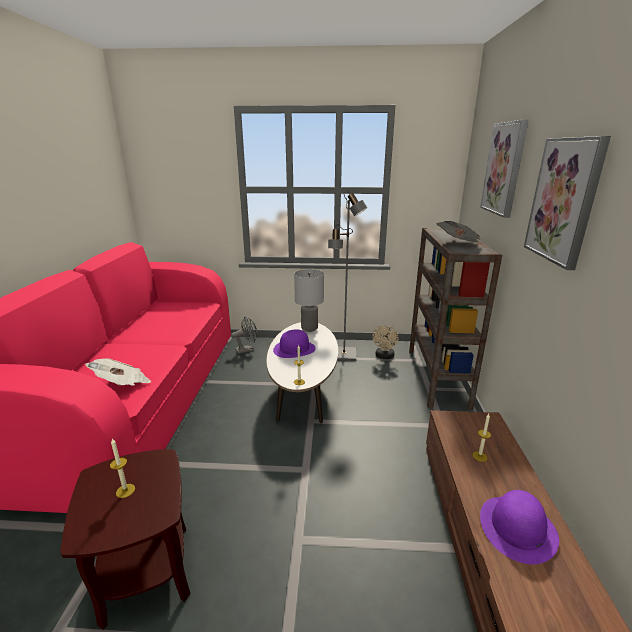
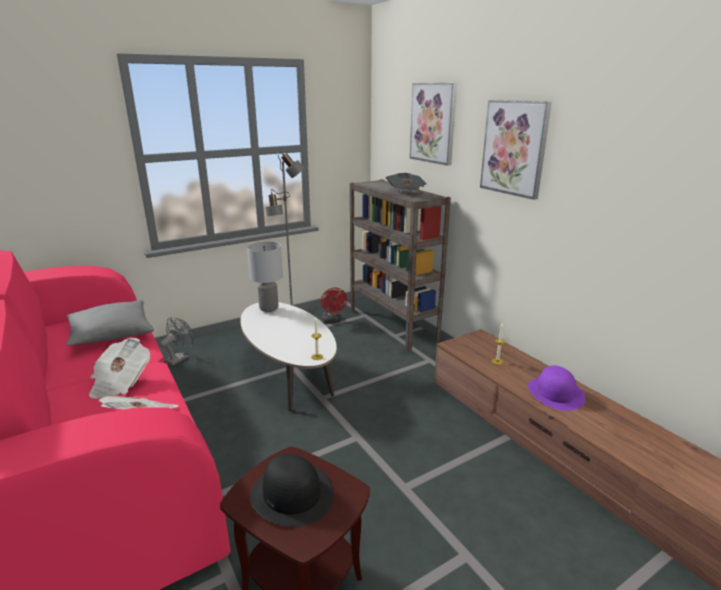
camera: 35 degrees left, 0 degrees up
candle [110,439,135,498] -> black hat [250,454,334,527]
purple hat [273,330,316,358] -> none
beige fan [372,325,398,359] -> red fan [321,287,347,324]
none -> grey pillow [66,300,154,345]
none -> newspaper [89,338,150,399]

